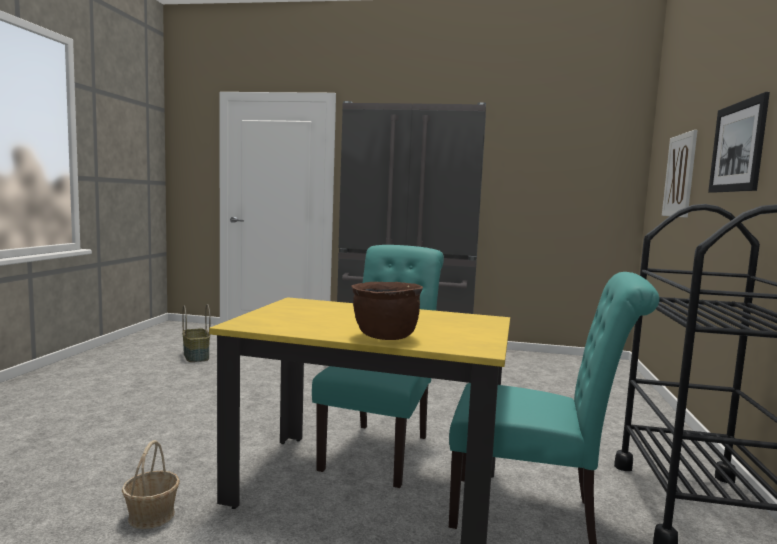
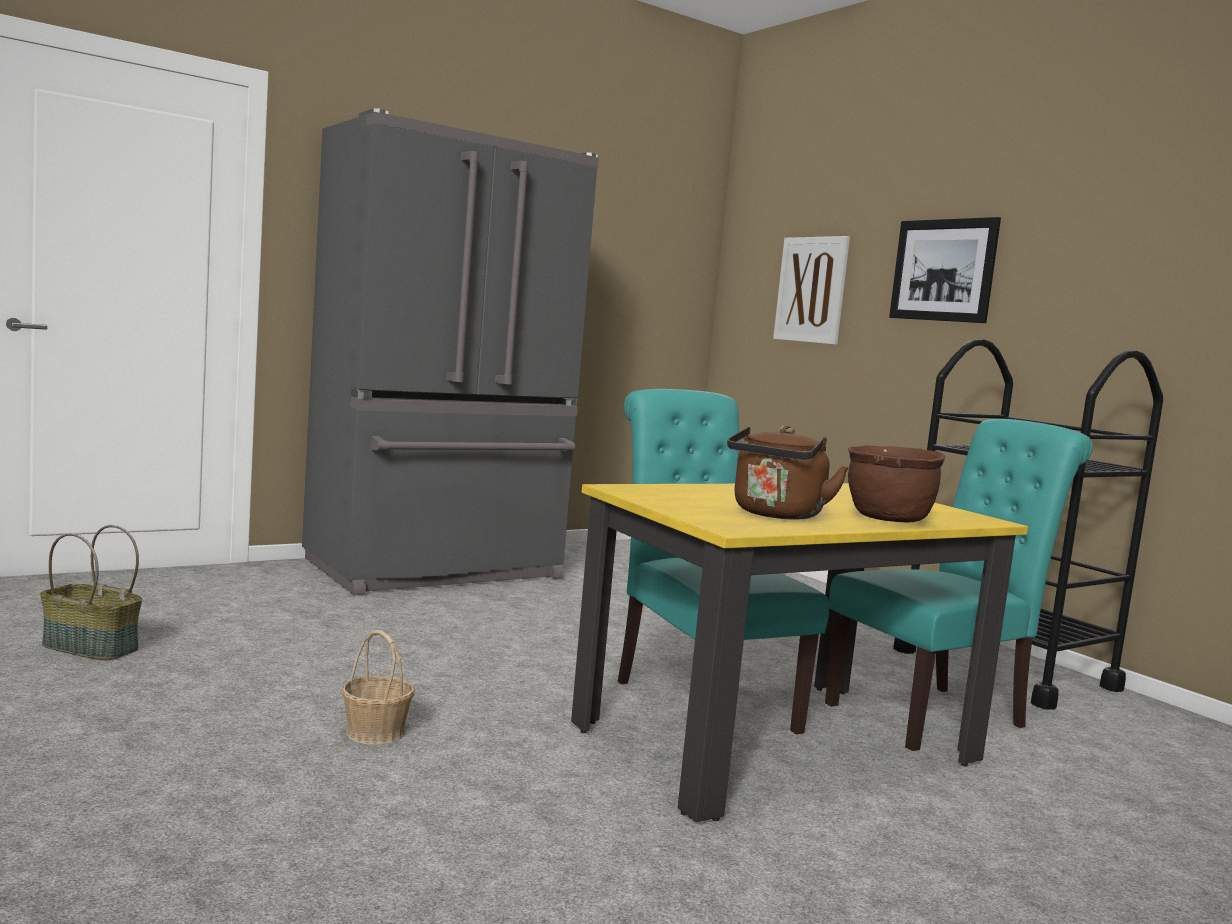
camera: 45 degrees left, 0 degrees up
basket [122,440,180,529] -> basket moved to [341,630,415,745]
none -> brown kettle [727,426,849,519]

